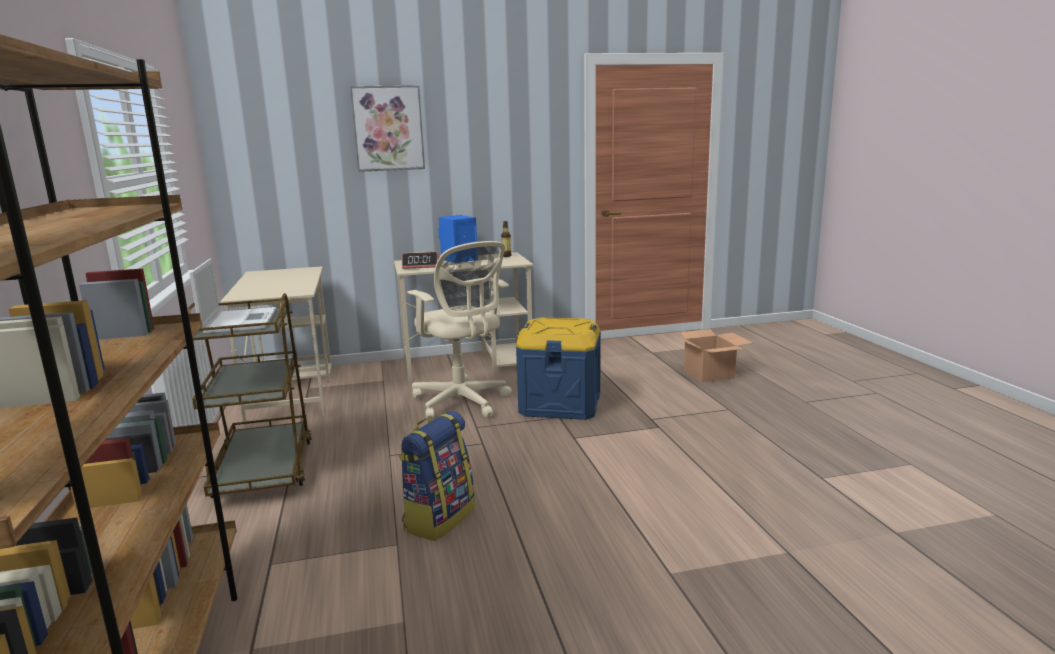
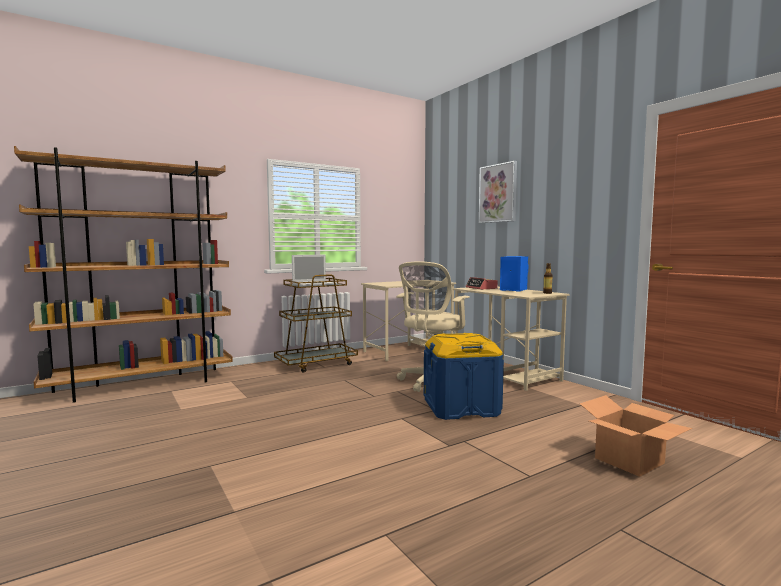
camera: 70 degrees right, 10 degrees down
backpack [399,411,475,541] -> none

